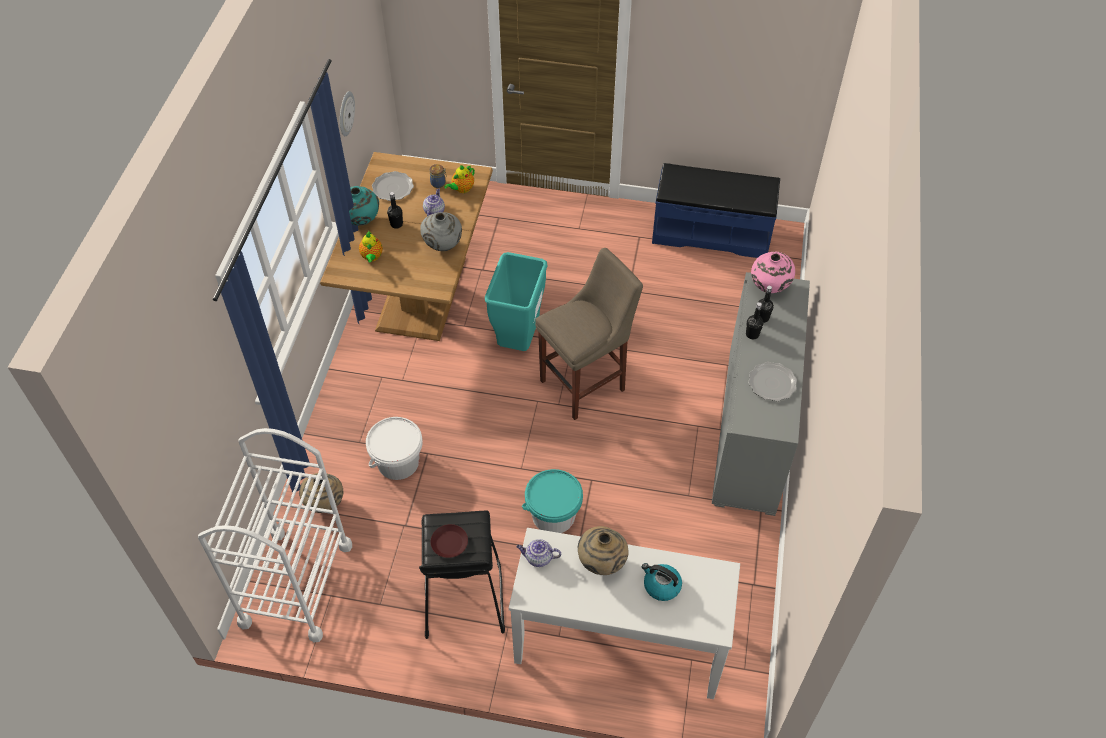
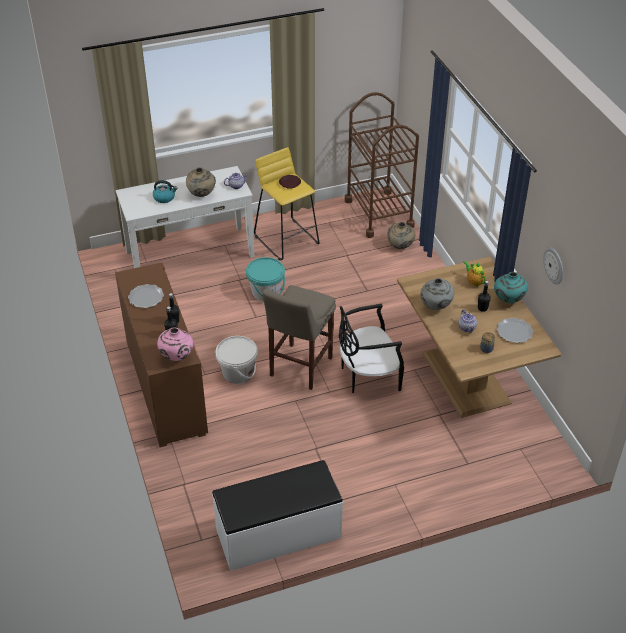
camera: 150 degrees right, 10 degrees down
white cart [198,428,352,643] -> brown cart [345,92,419,238]
white bucket [366,417,423,480] -> white bucket moved to [216,336,258,384]
black stool [419,511,505,639] -> yellow stool [254,147,319,260]
teapot [444,165,475,193] -> none
turquoise trash can [485,252,547,351] -> black chair [339,303,404,393]
blue bench [652,163,780,258] -> white bench [212,460,343,571]
grey cabinet [712,272,810,516] -> brown cabinet [115,262,208,447]

